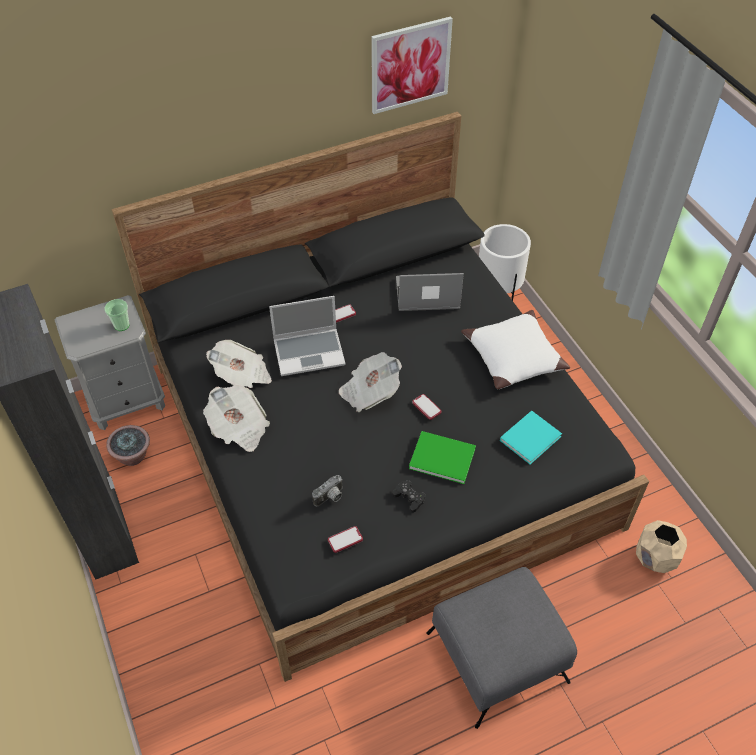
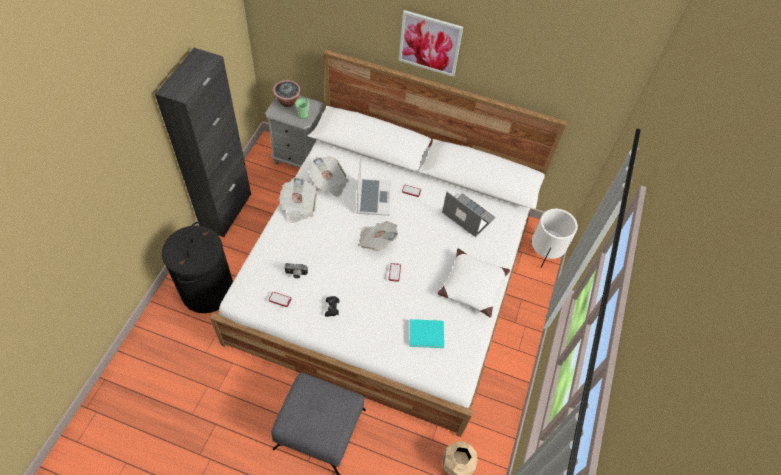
camera: 40 degrees right, 5 degrees up
potted plant [106,425,150,466] -> potted plant moved to [273,80,301,107]
black bed [112,112,649,682] -> white bed [210,49,567,437]
laptop [269,296,346,376] -> laptop turned 120 degrees counterclockwise [357,158,391,216]
picture [371,16,453,114] -> picture moved to [399,10,463,77]
green book [409,431,476,484] -> none
none -> black laundry basket [162,222,233,313]

